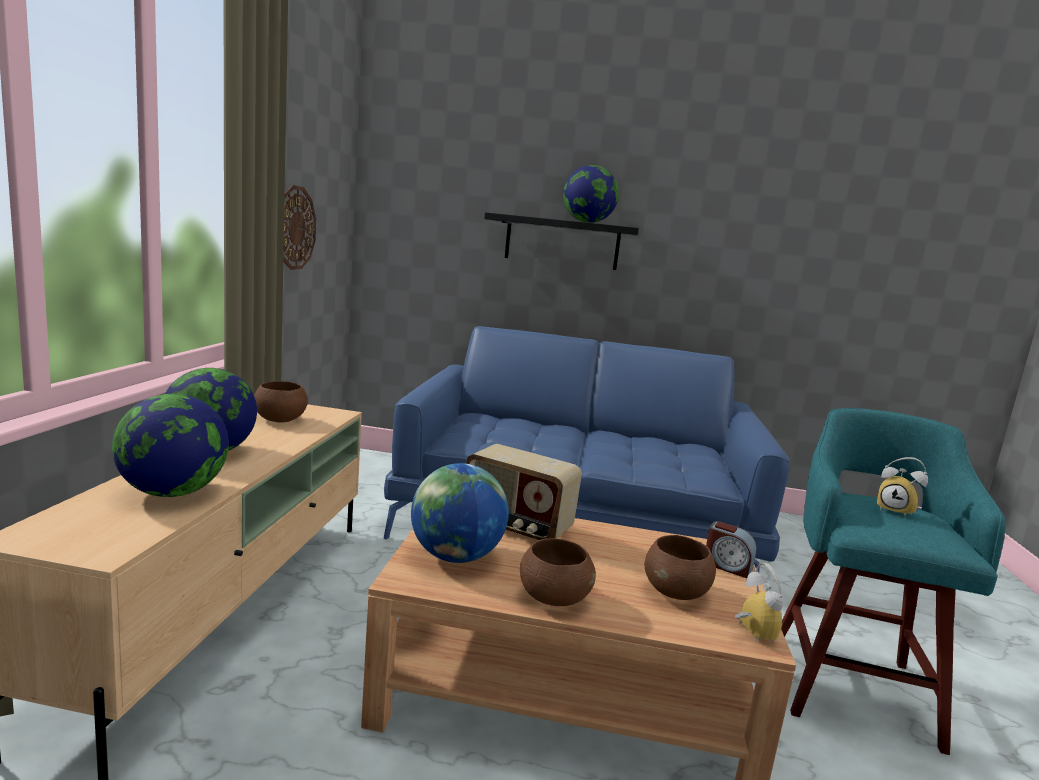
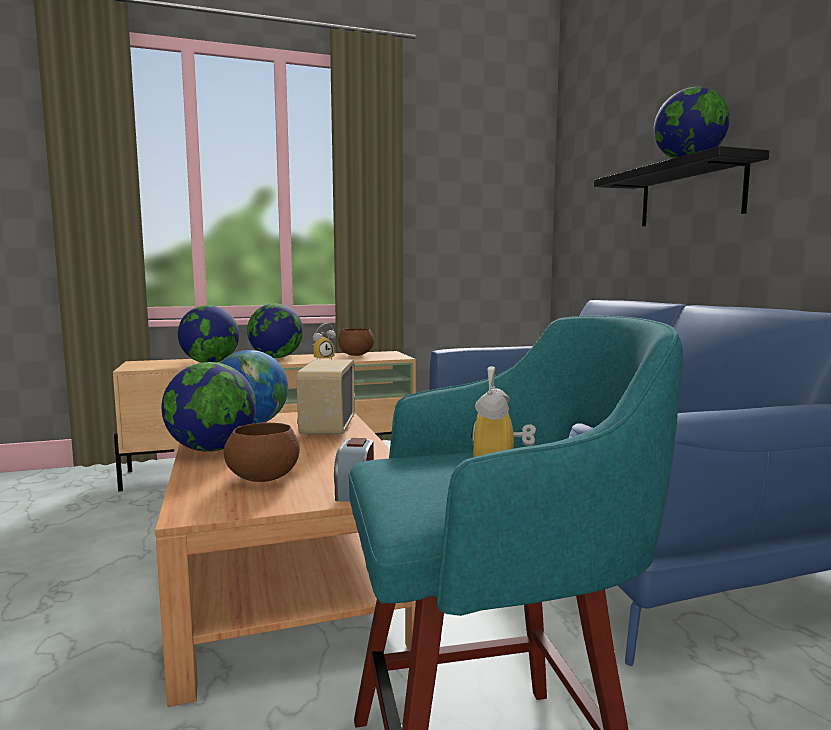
camera: 65 degrees right, 5 degrees down
wall clock [283,185,316,270] -> none
brown bowl [520,538,596,606] -> globe [162,362,256,452]
alarm clock [735,563,783,642] -> alarm clock moved to [312,323,336,360]

